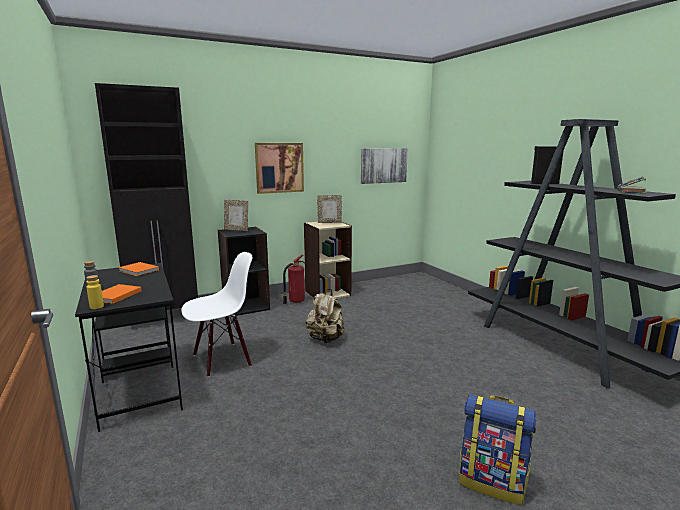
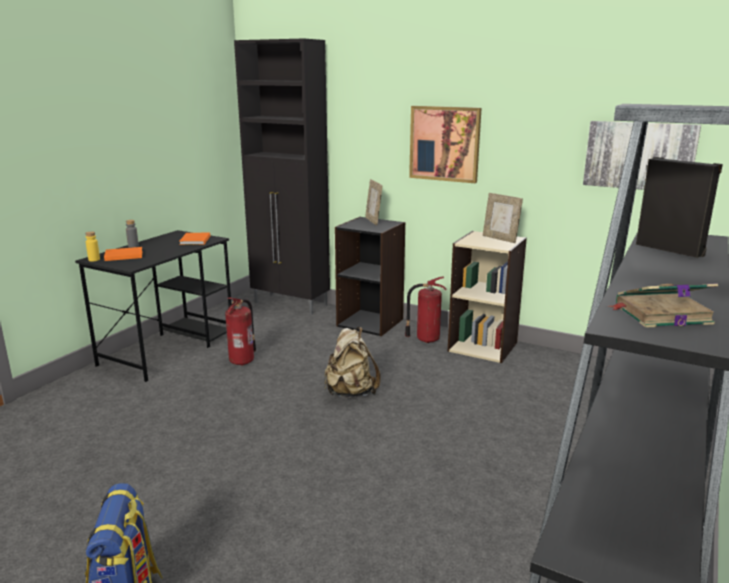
camera: 55 degrees right, 5 degrees up
white chair [181,252,252,377] -> fire extinguisher [225,297,256,366]

